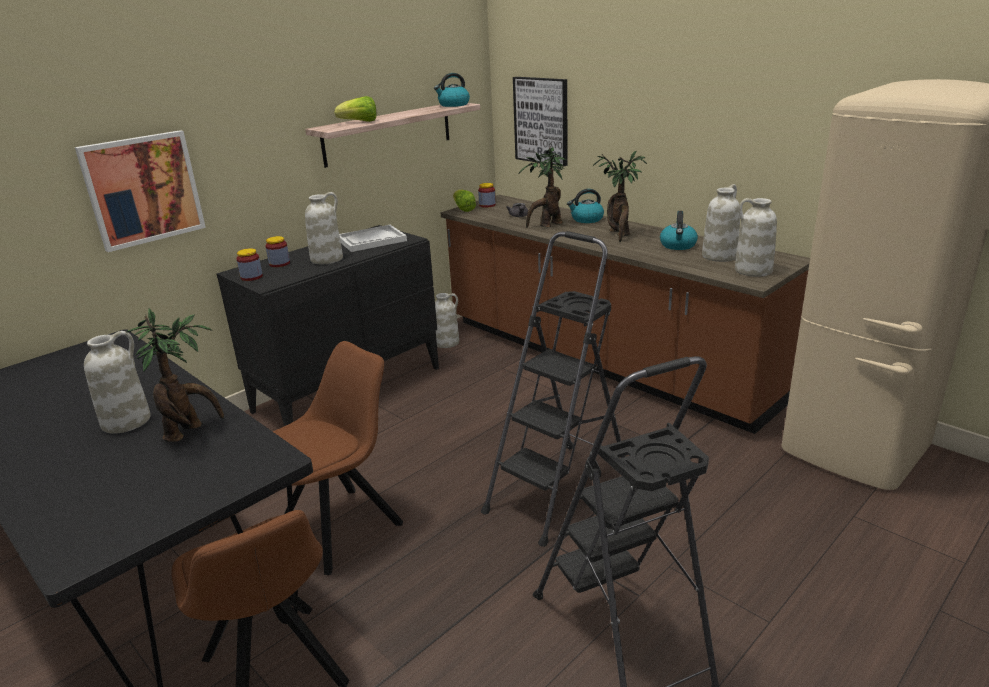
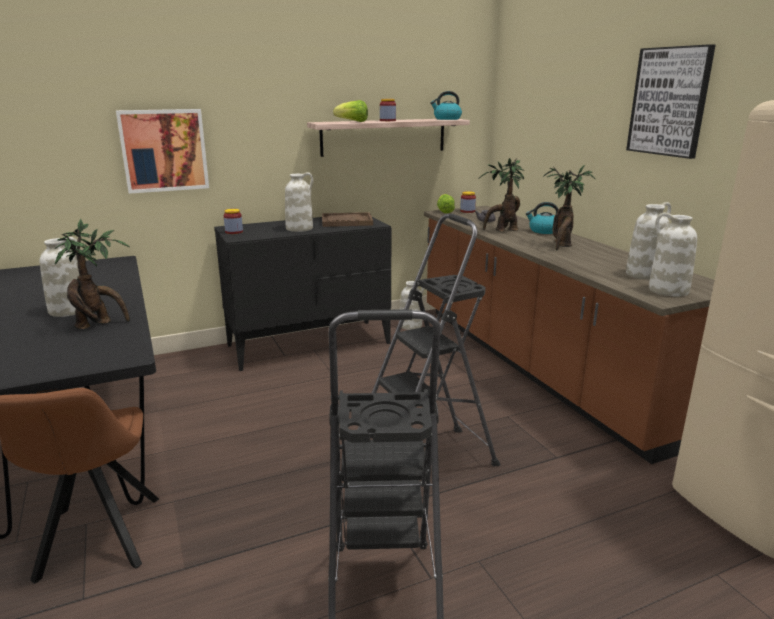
camera: 20 degrees right, 5 degrees down
jar [266,236,290,267] -> jar moved to [380,99,396,121]
brown chair [273,341,403,575] -> none
white tray [339,225,407,252] -> brown tray [322,212,373,227]
picture [513,77,567,167] -> picture moved to [626,44,716,159]
kettle [660,211,698,250] -> none

